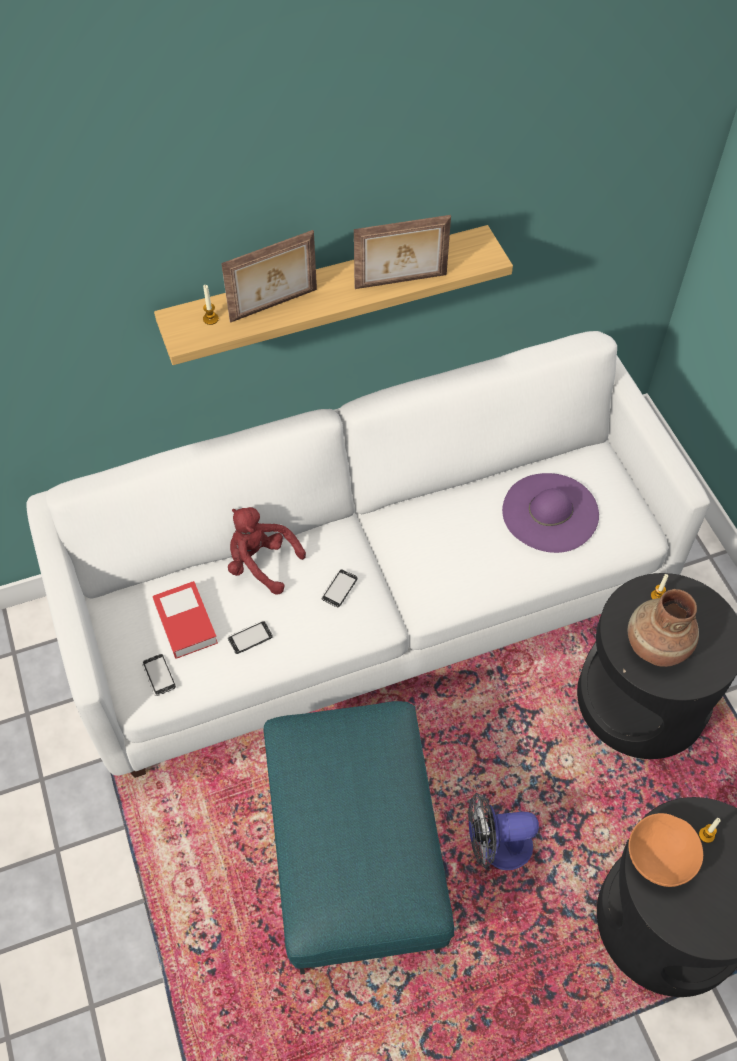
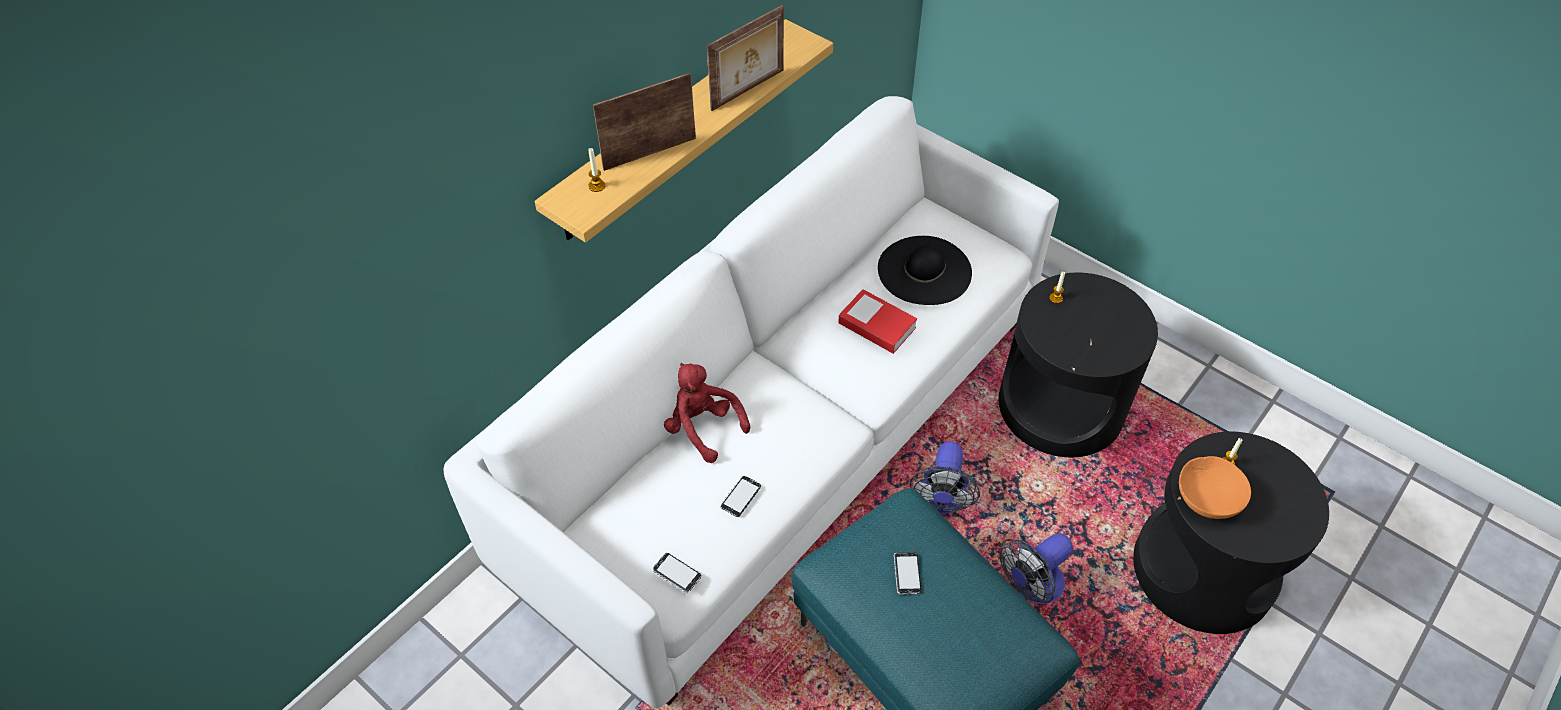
camera: 30 degrees left, 5 degrees down
book [152,581,218,659] -> book moved to [838,289,917,354]
picture frame [221,230,317,322] -> picture frame turned 150 degrees counterclockwise [593,73,696,171]
red plush toy [228,507,306,594] -> red plush toy turned 45 degrees clockwise [664,363,750,463]
phone [321,569,357,607] -> phone moved to [894,552,921,594]
purple hat [502,473,599,553] -> black hat [878,236,972,305]
brown vase [628,589,699,667] -> none
none -> fan [910,441,980,514]

